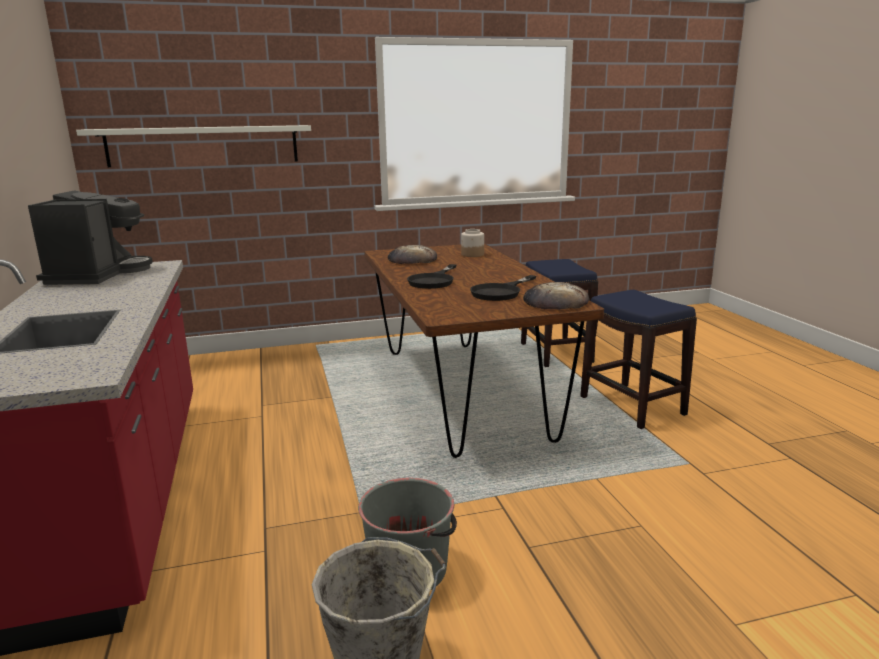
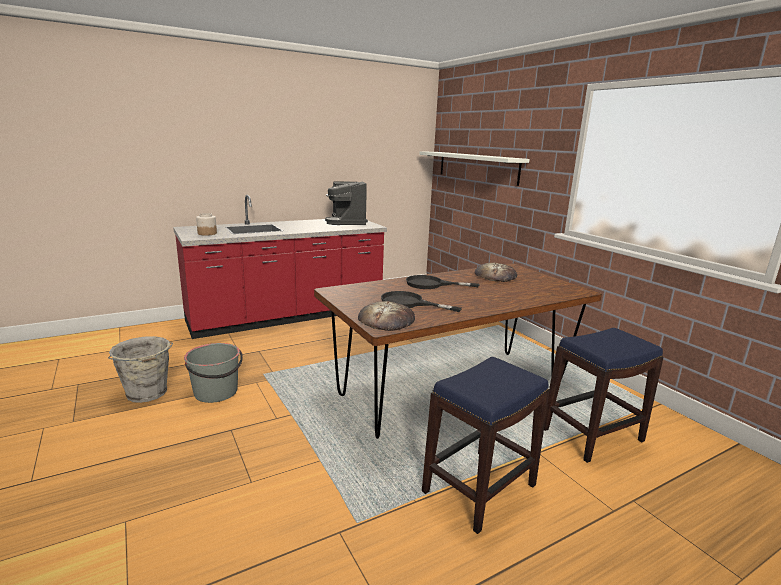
camera: 75 degrees right, 0 degrees up
coffee machine [28,190,153,285] -> coffee machine turned 90 degrees clockwise [325,181,368,225]
jar [461,229,484,257] -> jar moved to [196,213,217,236]

